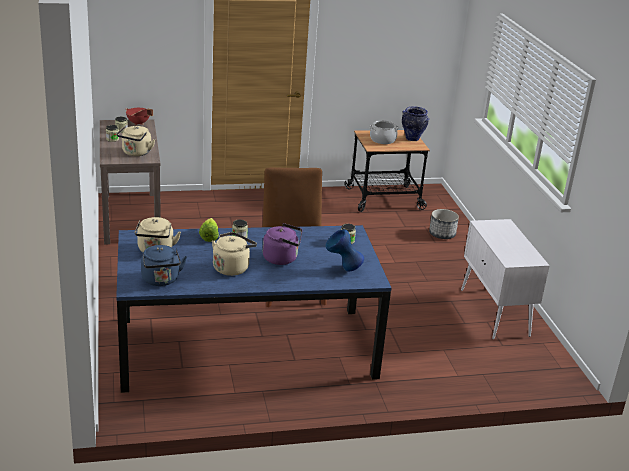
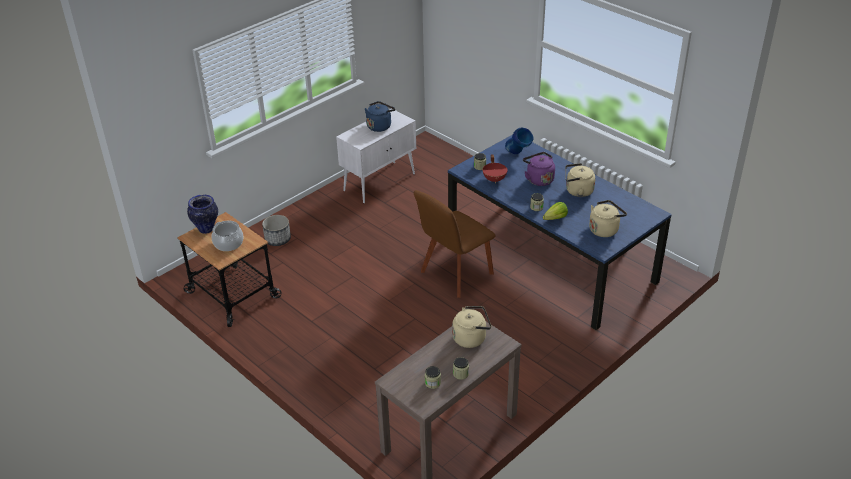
camera: 120 degrees left, 10 degrees up
red cooking pot [126,108,153,125] -> red cooking pot moved to [482,154,508,183]
blue kettle [141,245,187,286] -> blue kettle moved to [365,101,395,132]

